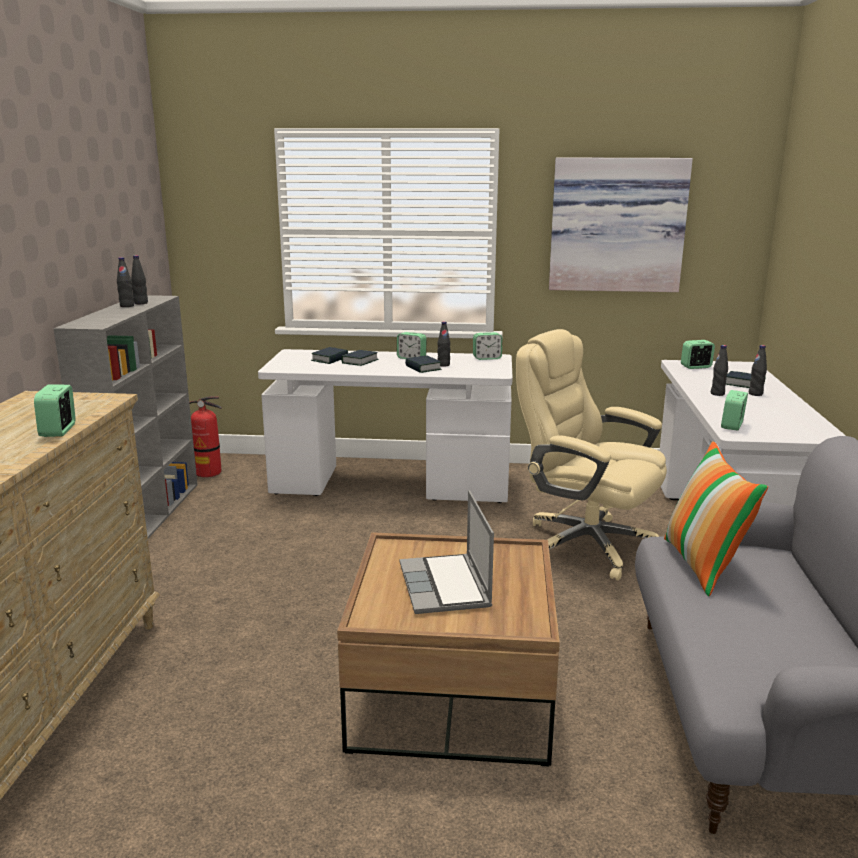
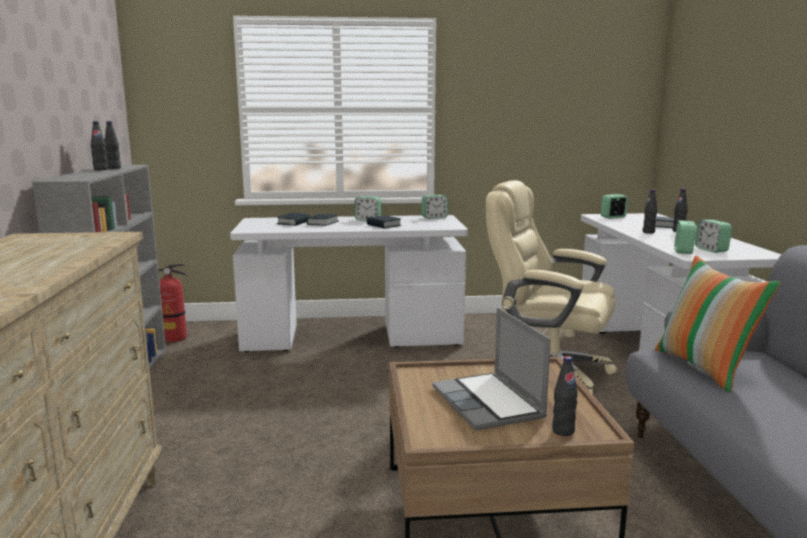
camera: 10 degrees left, 5 degrees down
alarm clock [34,384,76,437] -> alarm clock moved to [695,220,732,253]
black bottle [437,321,450,367] -> black bottle moved to [552,356,578,436]
picture [549,157,693,292] -> none

